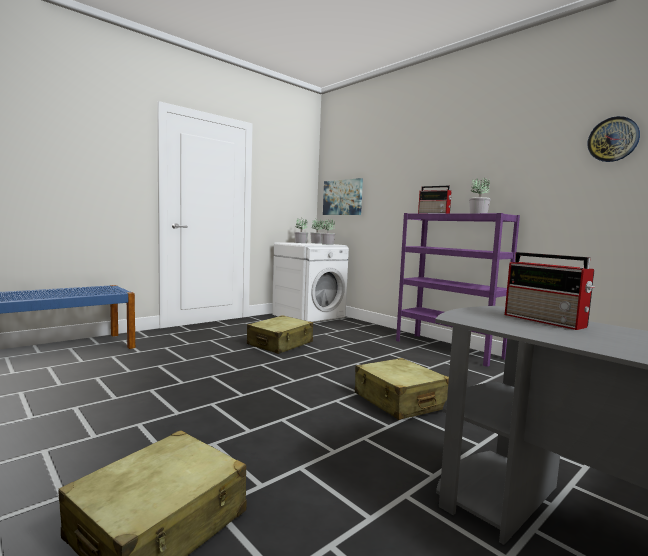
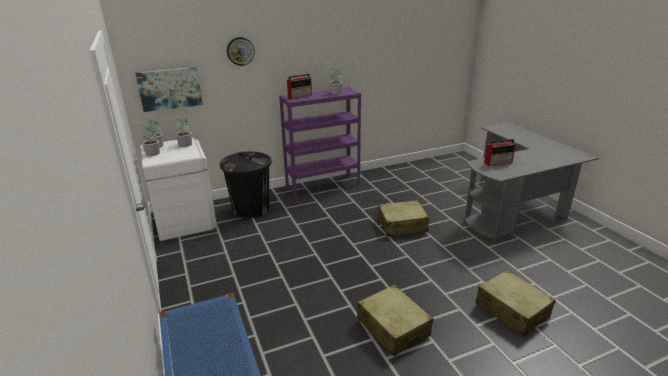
camera: 70 degrees left, 20 degrees up
beige suitcase [247,315,313,354] -> beige suitcase moved to [357,285,433,356]
wall clock [588,116,640,162] -> wall clock moved to [227,37,255,66]
none -> black trash can [220,151,271,218]

